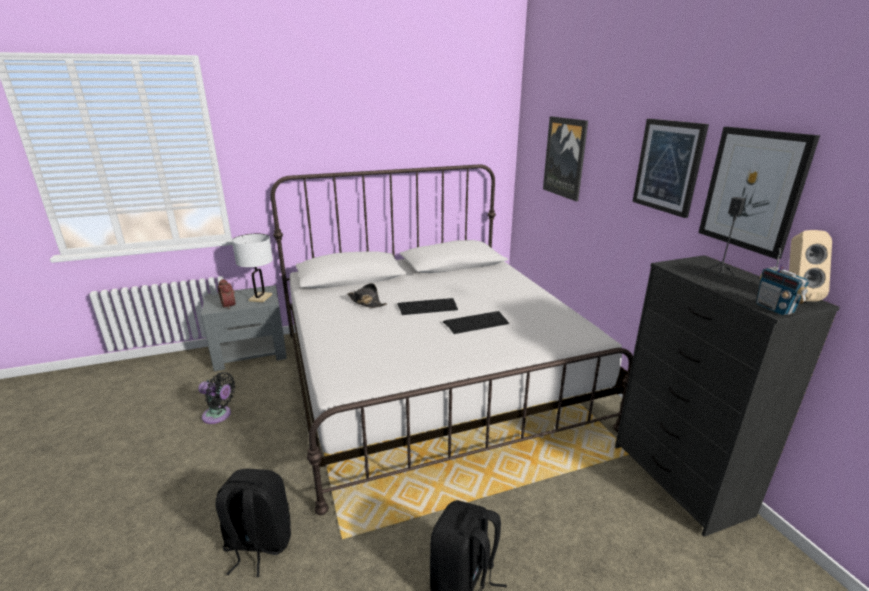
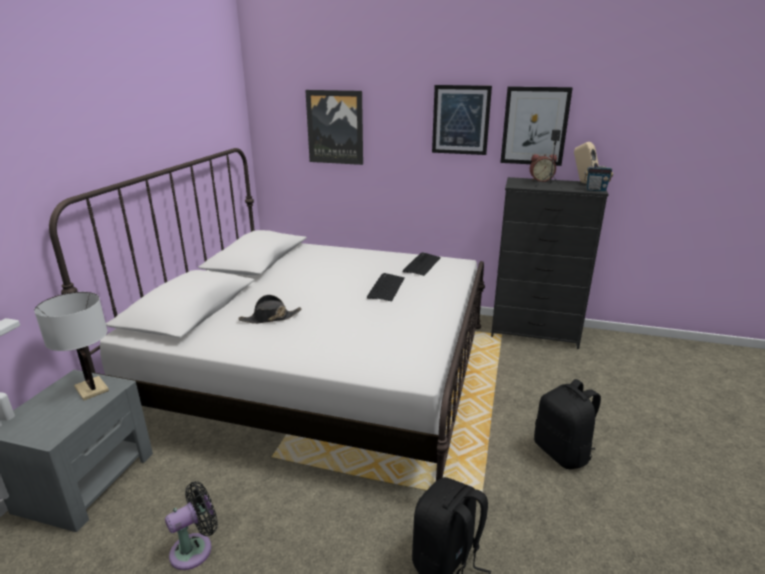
camera: 55 degrees left, 0 degrees up
alarm clock [218,279,235,309] -> alarm clock moved to [530,154,557,182]
keyboard [397,298,458,315] -> keyboard moved to [402,252,441,276]

